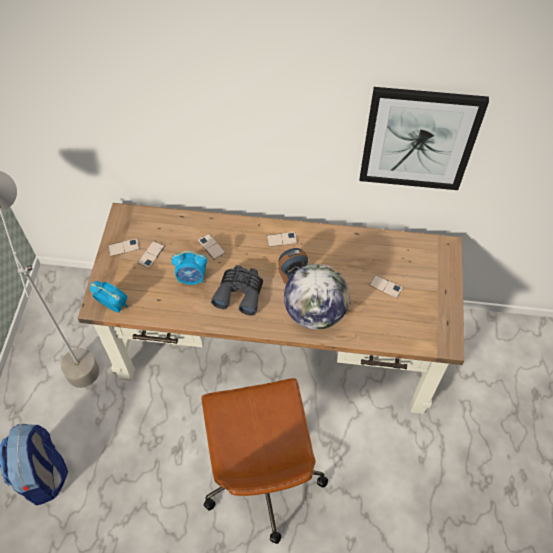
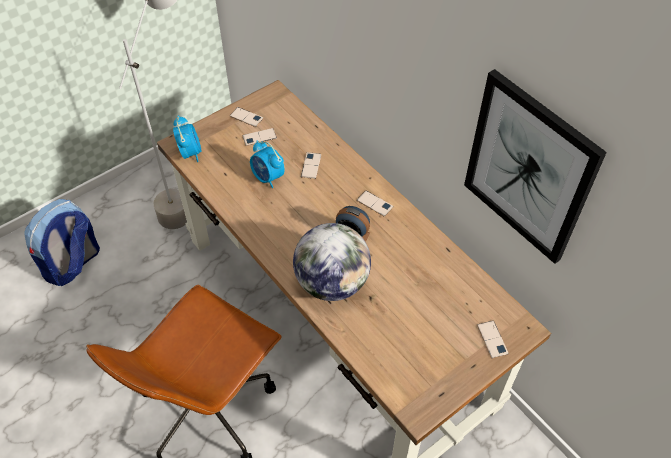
camera: 45 degrees right, 5 degrees down
grey binoculars [211,265,263,316] -> none
phone [369,275,403,298] -> phone moved to [477,320,509,358]

